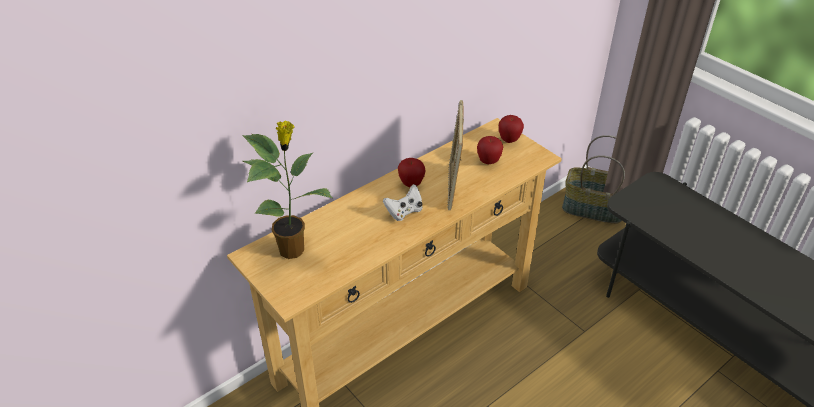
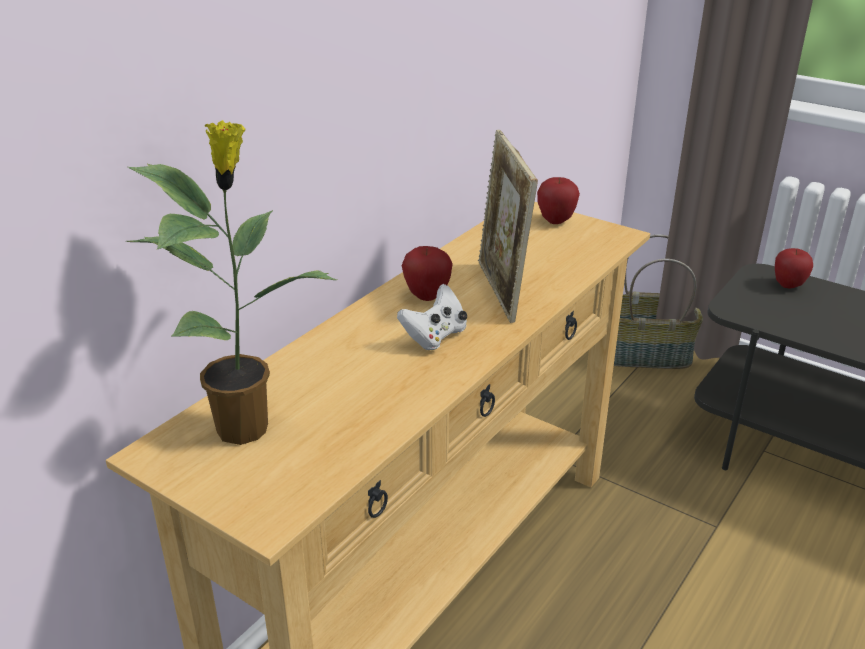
camera: 15 degrees left, 10 degrees down
apple [477,136,503,164] -> apple moved to [775,248,813,288]

